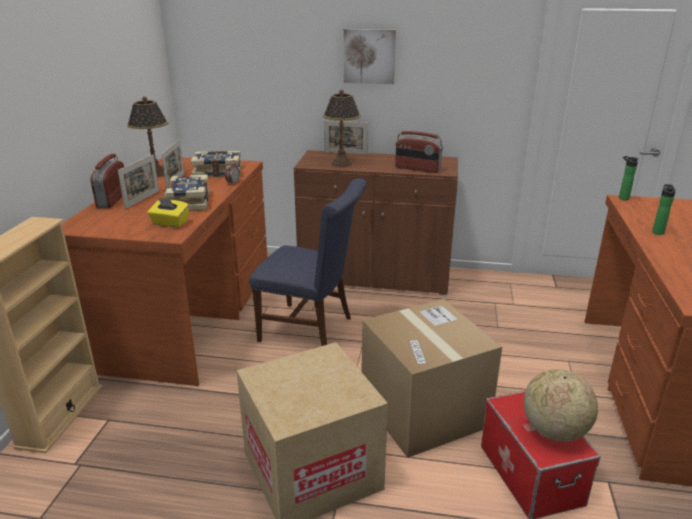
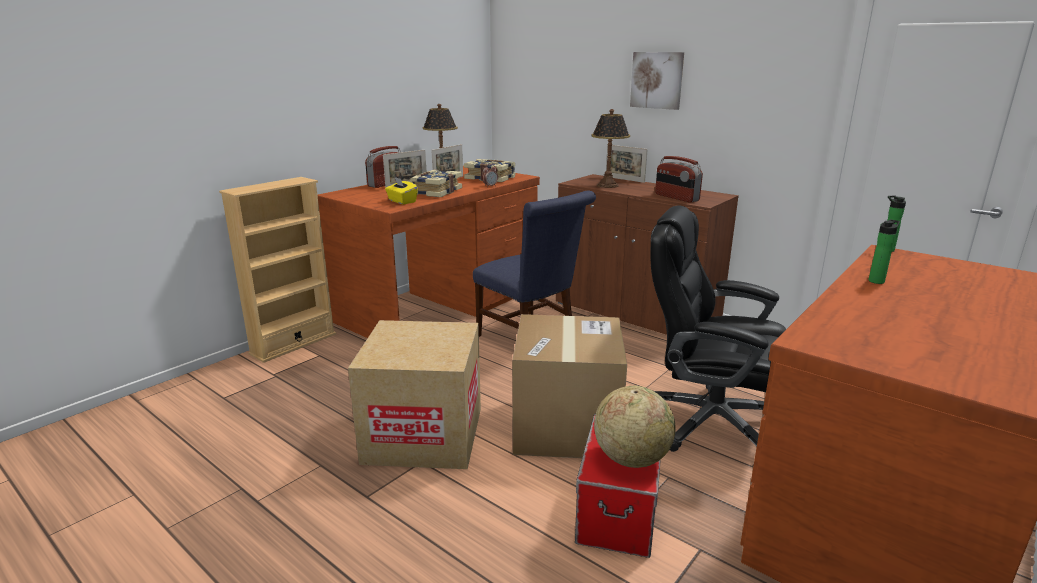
camera: 30 degrees right, 5 degrees down
none -> black office chair [650,206,786,452]

